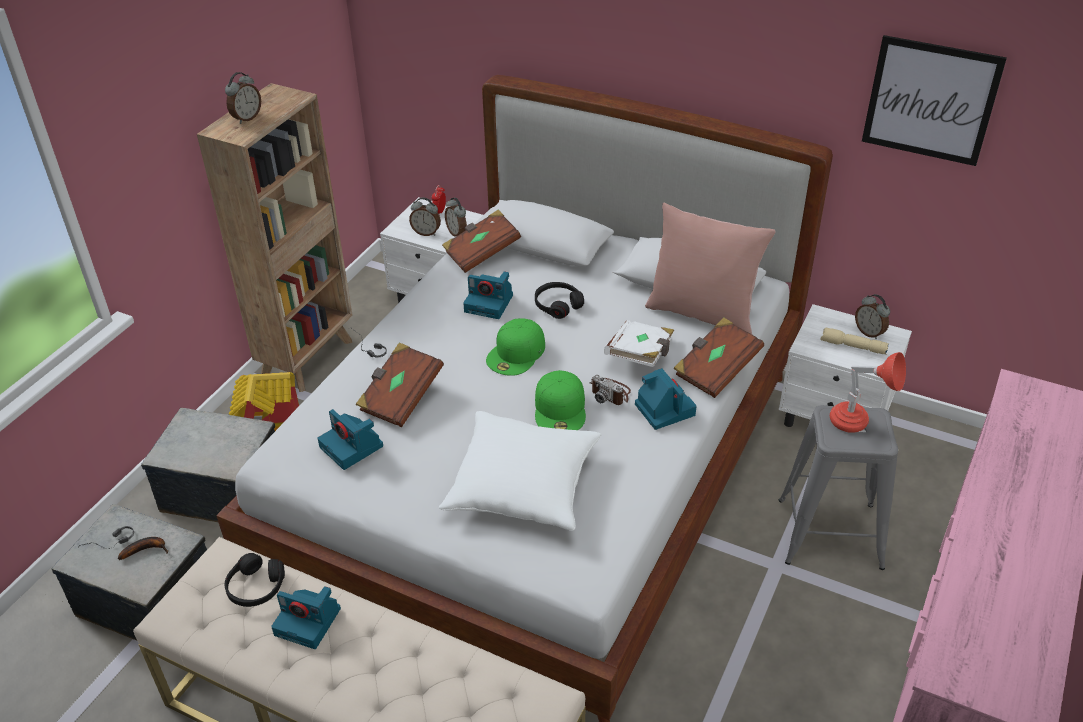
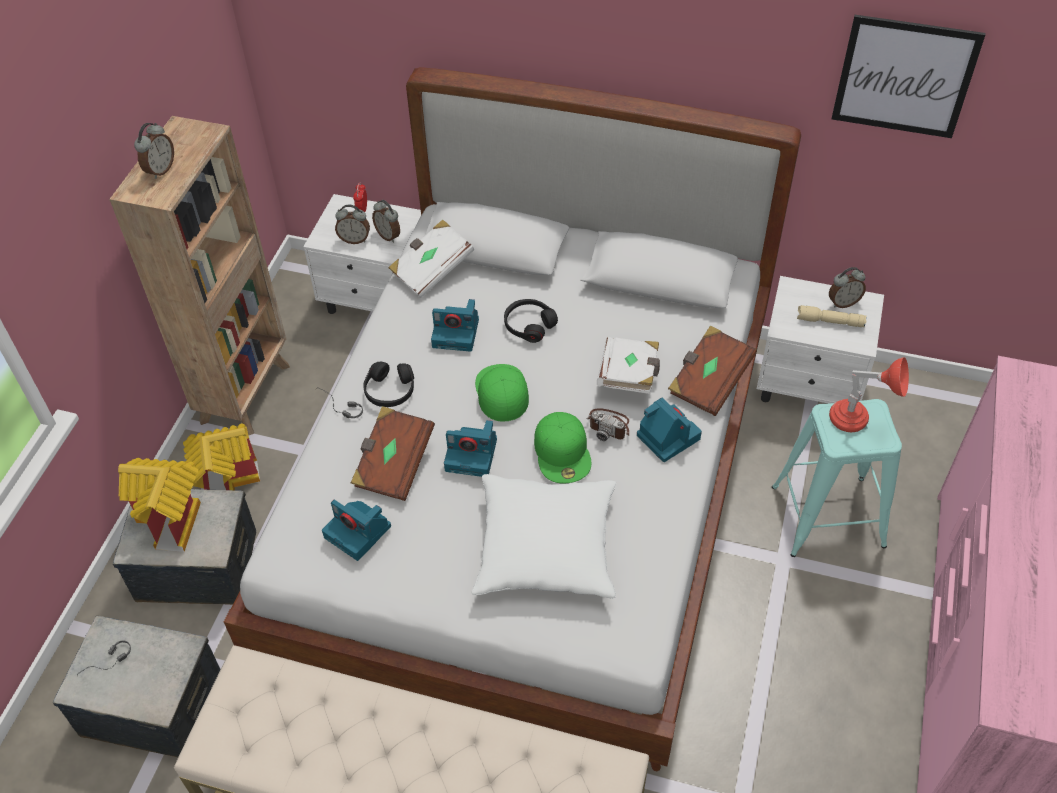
camera: 10 degrees left, 10 degrees up
banana [118,537,169,560] -> none
black headphones [225,553,285,607] -> black headphones moved to [363,361,414,407]
camera [271,586,341,649] -> camera moved to [444,420,497,477]
brown book [442,210,521,273] -> white book [388,219,474,298]
green cap [486,318,545,376] -> green cap turned 150 degrees clockwise [475,364,529,421]
pink pillow [645,203,776,334] -> none
grey stool [779,405,898,570] -> turquoise stool [772,399,902,557]
alarm clock [855,294,890,339] -> alarm clock turned 60 degrees counterclockwise [829,267,866,308]
none -> toy house [118,458,201,552]

